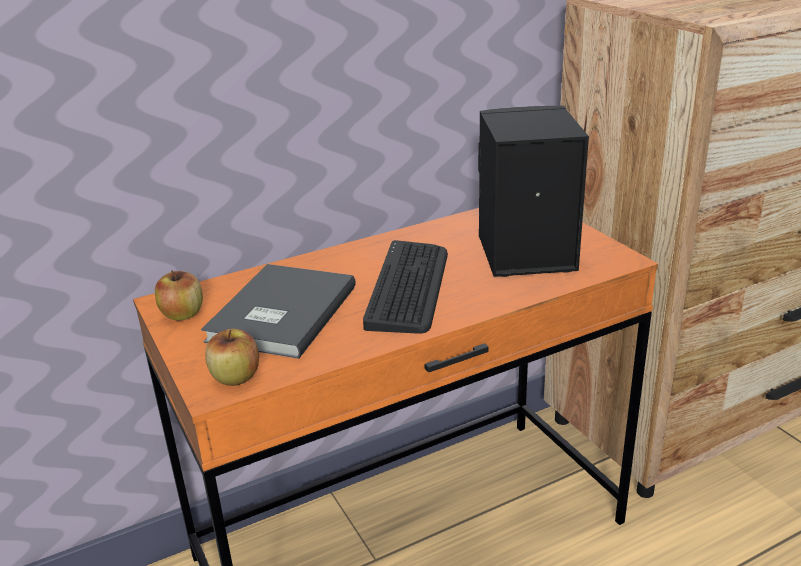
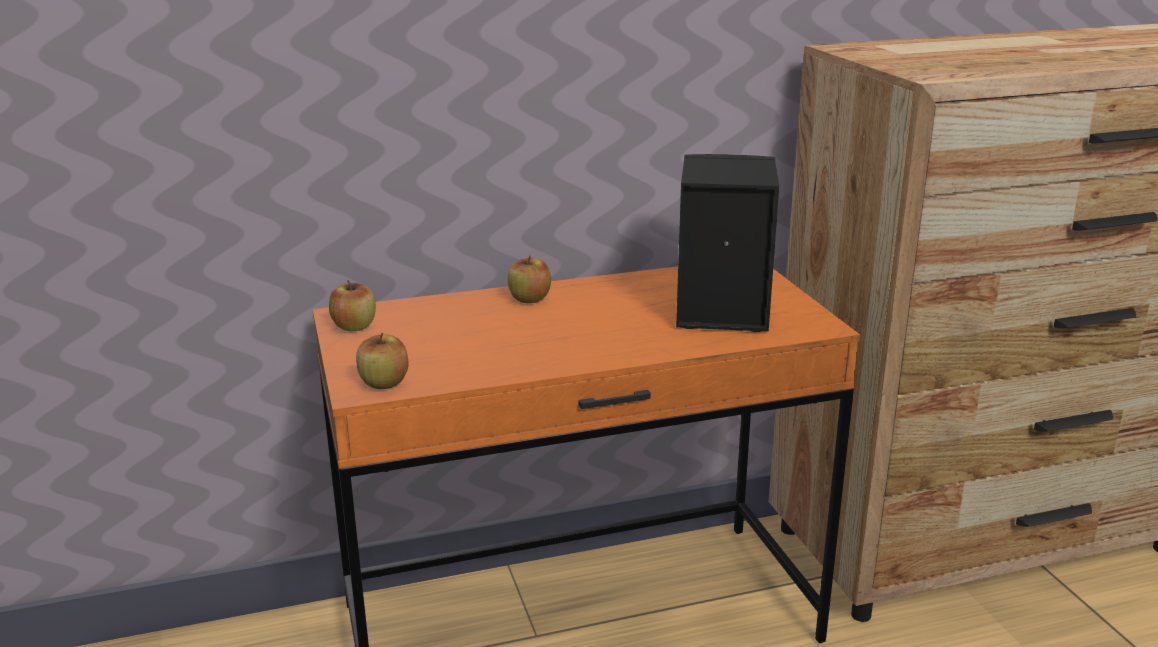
camera: 10 degrees right, 5 degrees down
grey book [201,264,356,359] -> none
keyboard [363,240,448,334] -> none
none -> apple [508,255,551,303]

